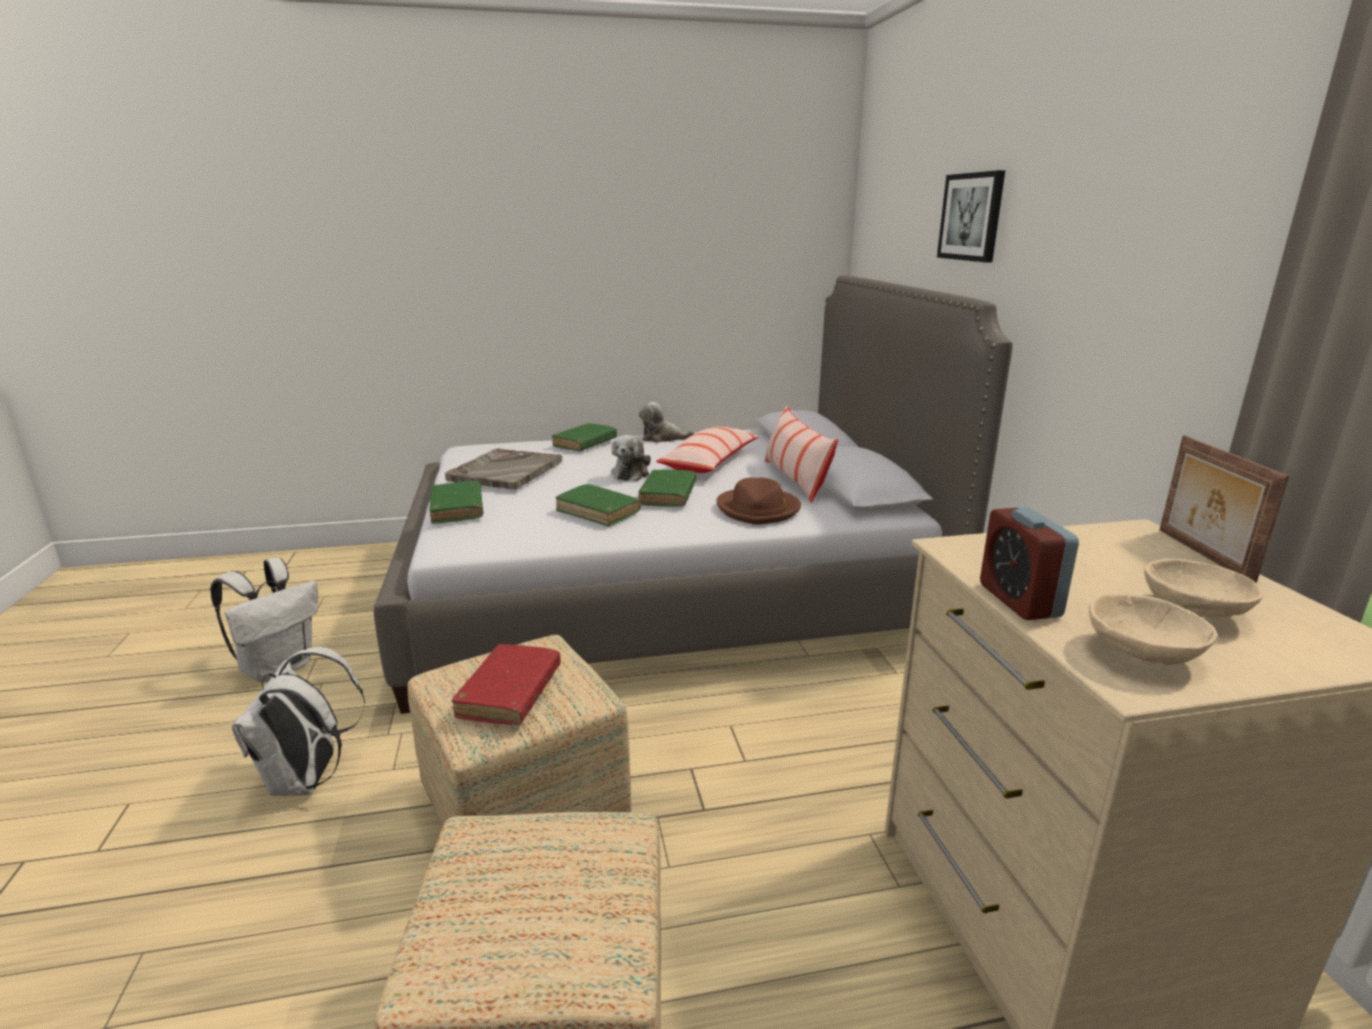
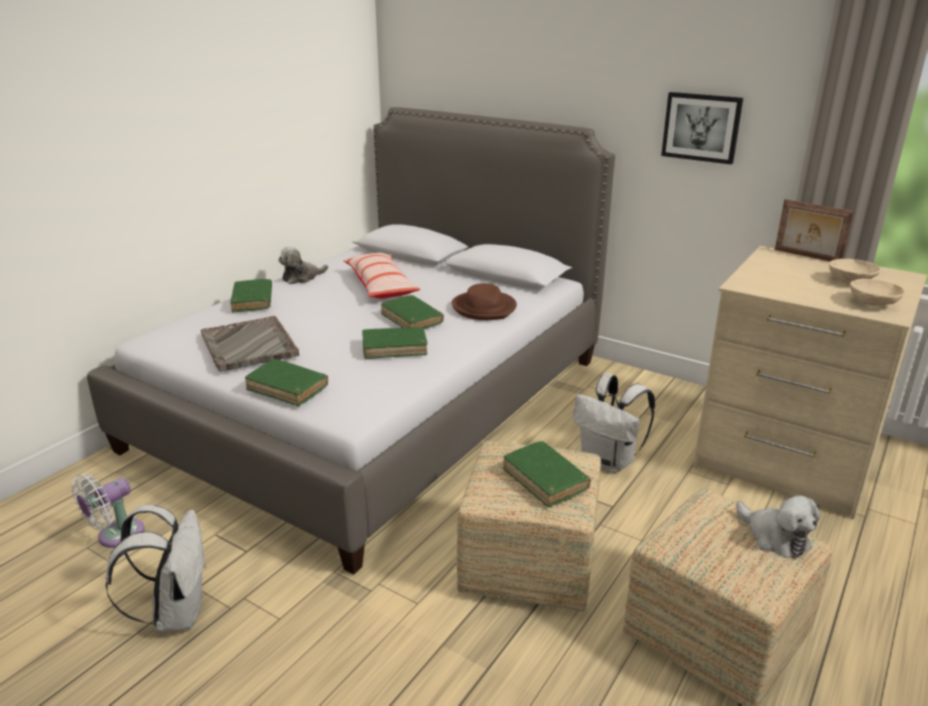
camera: 45 degrees left, 5 degrees up
white backpack [232,647,365,796] -> white backpack moved to [573,373,655,473]
red book [451,644,561,725] -> green book [503,441,591,507]
plush toy [611,435,651,481] -> plush toy moved to [736,496,820,559]
pillow [764,406,838,503] -> none
picture [937,170,1005,262] -> picture moved to [661,92,743,165]
alarm clock [980,507,1079,620] -> none
none -> white fan [71,474,145,548]

